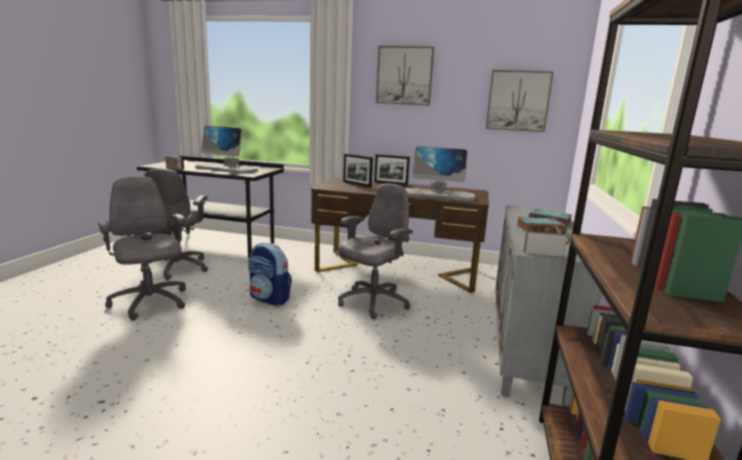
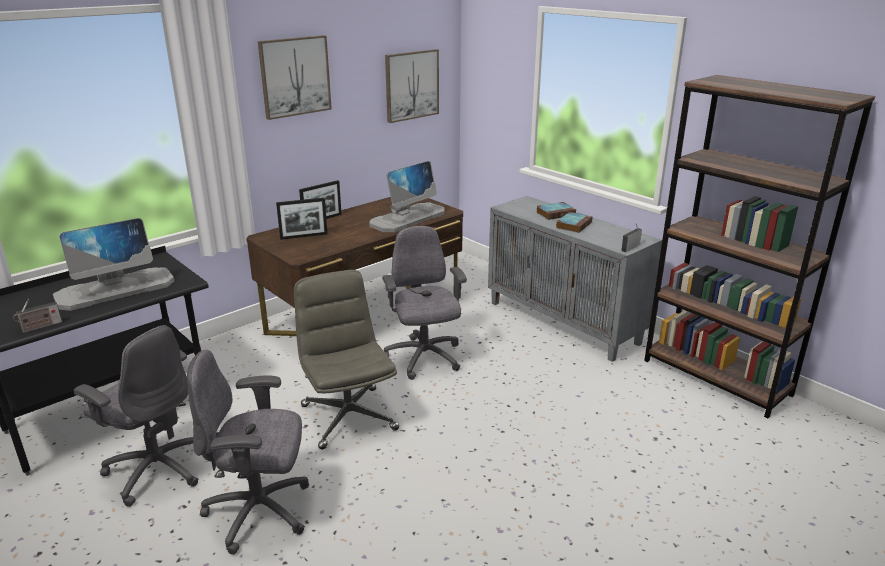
camera: 55 degrees left, 10 degrees up
backpack [248,243,292,306] -> grey office chair [294,270,399,450]

